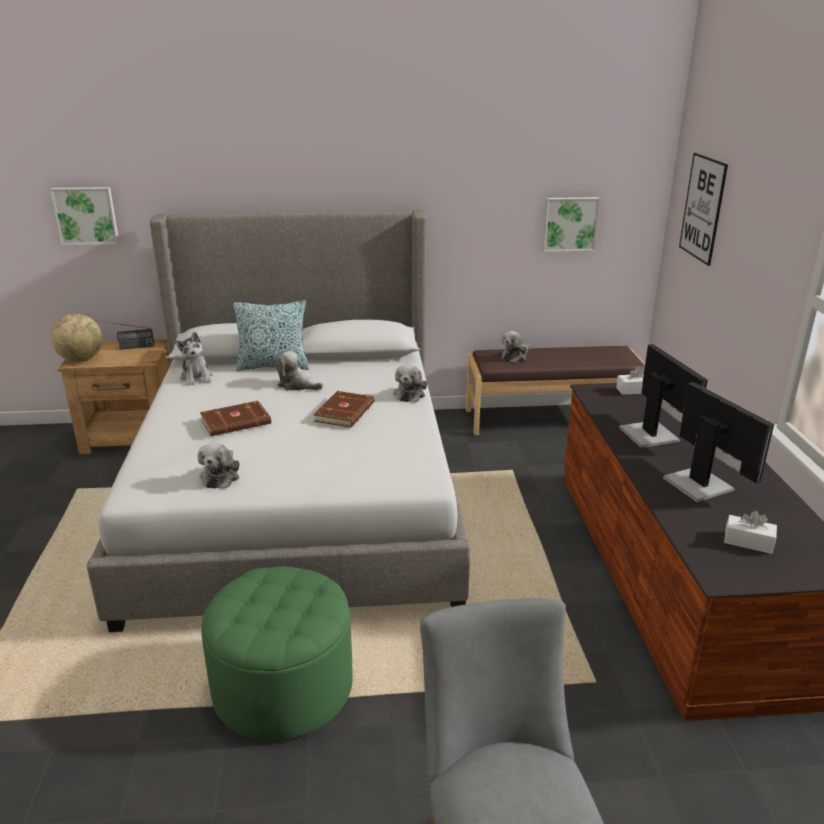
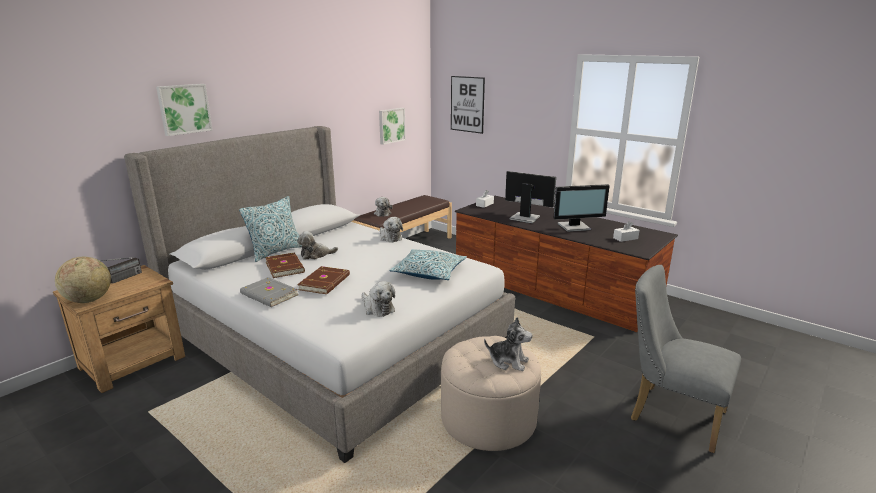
camera: 45 degrees left, 5 degrees down
picture [50,187,119,245] -> picture moved to [156,84,212,136]
plush toy [175,332,213,386] -> plush toy moved to [484,317,532,371]
green ottoman [201,566,353,741] -> beige ottoman [441,336,541,451]
brown book [313,391,374,428] -> brown book moved to [265,253,305,278]
monitor [663,382,774,502] -> monitor turned 150 degrees clockwise [553,184,610,232]
none -> grey book [240,277,298,307]
none -> pillow [389,249,467,280]

